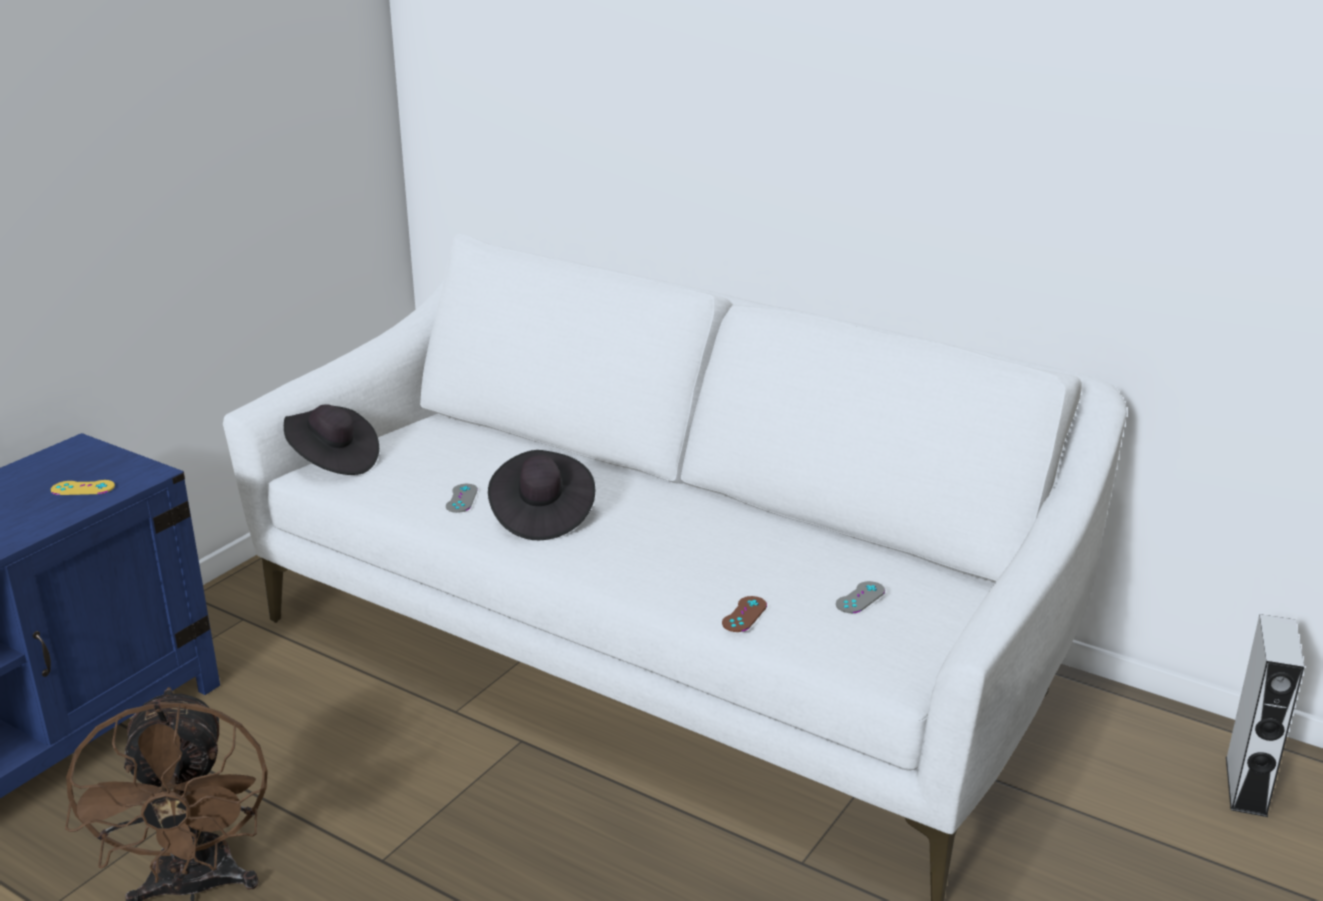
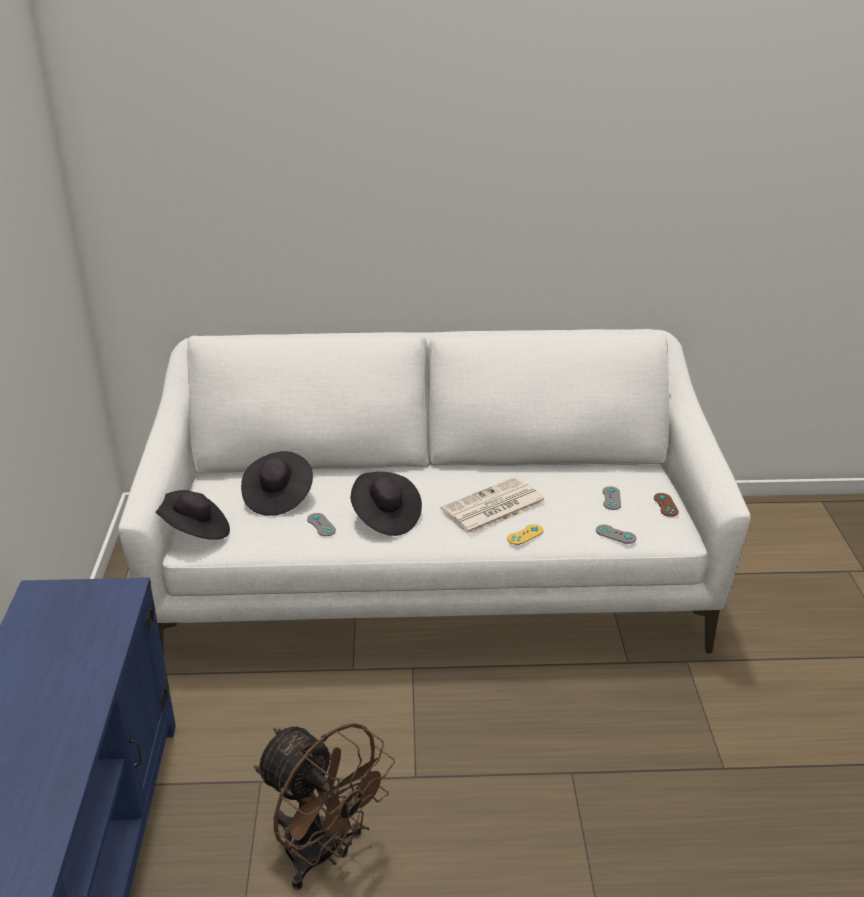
camera: 35 degrees left, 5 degrees up
yellow game controller [51,480,115,495] -> yellow game controller moved to [507,524,543,545]
brown game controller [722,596,767,632] -> brown game controller moved to [654,493,679,517]
grey speaker [1226,614,1304,817] -> none
none -> black hat [241,451,313,516]
none -> newspaper [440,477,547,536]
none -> grey game controller [596,525,636,544]

